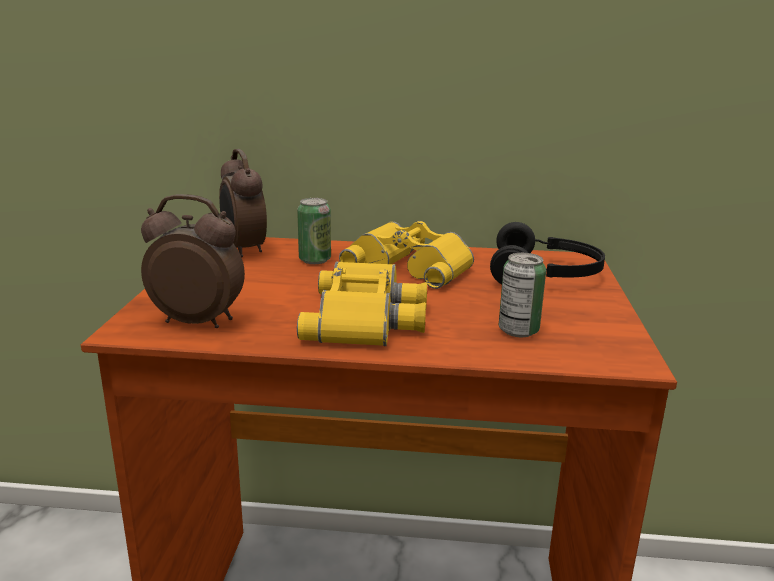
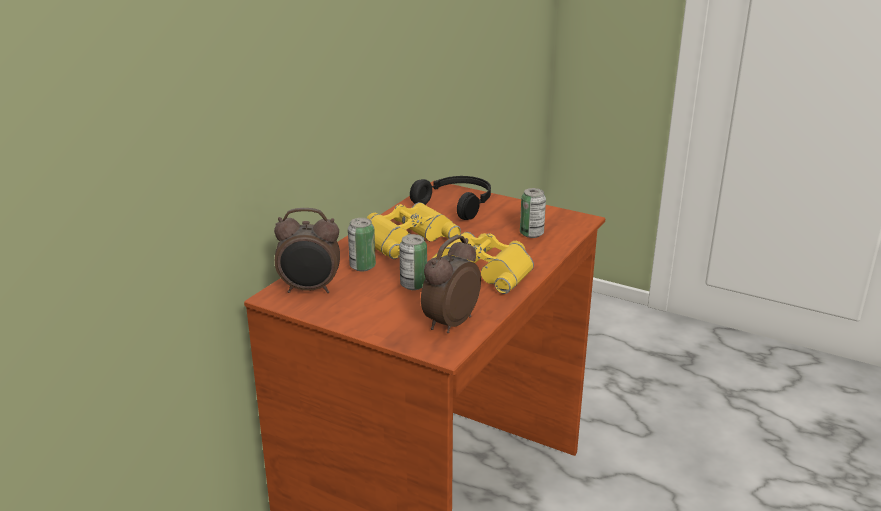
camera: 65 degrees left, 5 degrees up
none -> can [399,234,427,290]

